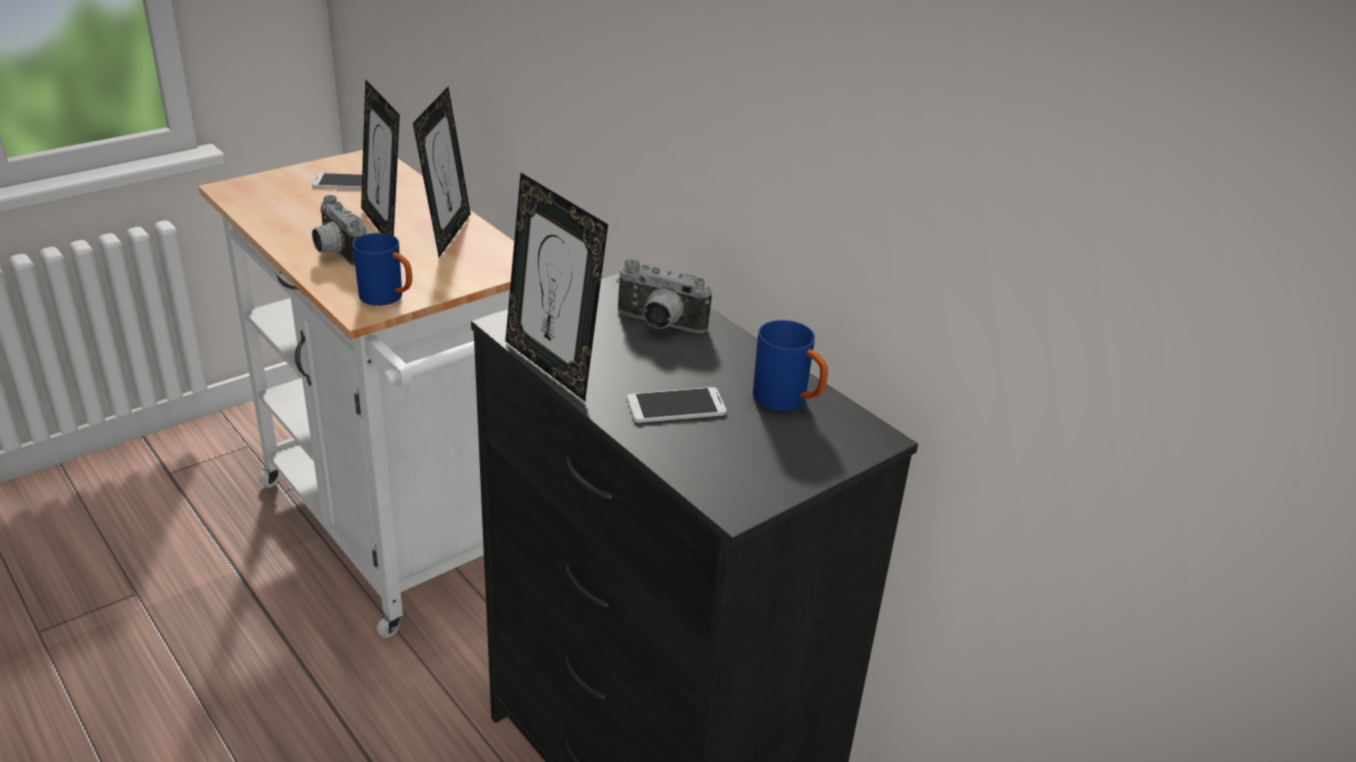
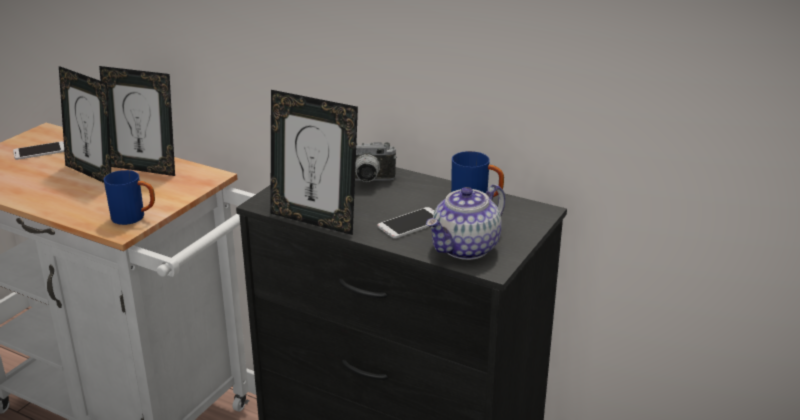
camera: 20 degrees left, 5 degrees down
camera [312,195,366,266] -> none
picture frame [413,86,471,257] -> picture frame turned 120 degrees clockwise [99,66,175,176]
none -> teapot [426,184,505,260]

